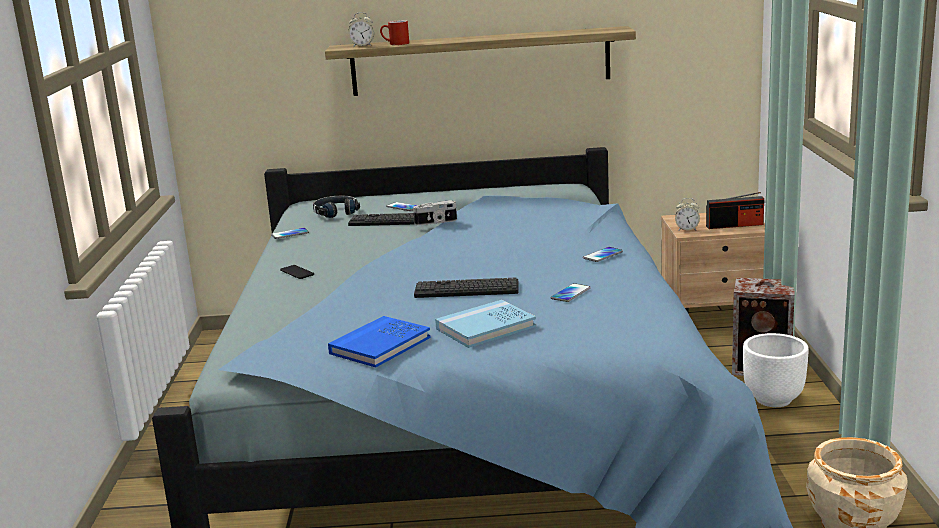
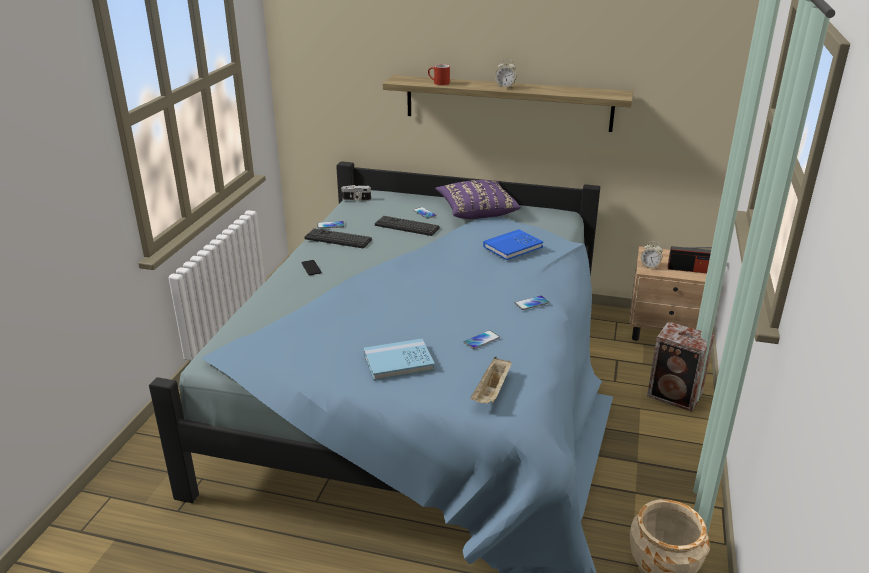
camera: 15 degrees right, 10 degrees up
black headphones [313,196,360,218] -> none
blue book [328,316,431,367] -> blue book moved to [483,229,543,260]
alarm clock [348,12,374,47] -> alarm clock moved to [495,59,516,88]
camera [413,200,457,225] -> camera moved to [341,185,371,201]
keyboard [414,278,518,298] -> keyboard moved to [304,228,372,248]
white planter [743,333,809,407] -> none
none -> purple pillow [435,180,521,219]
none -> beige tray [471,357,512,403]

